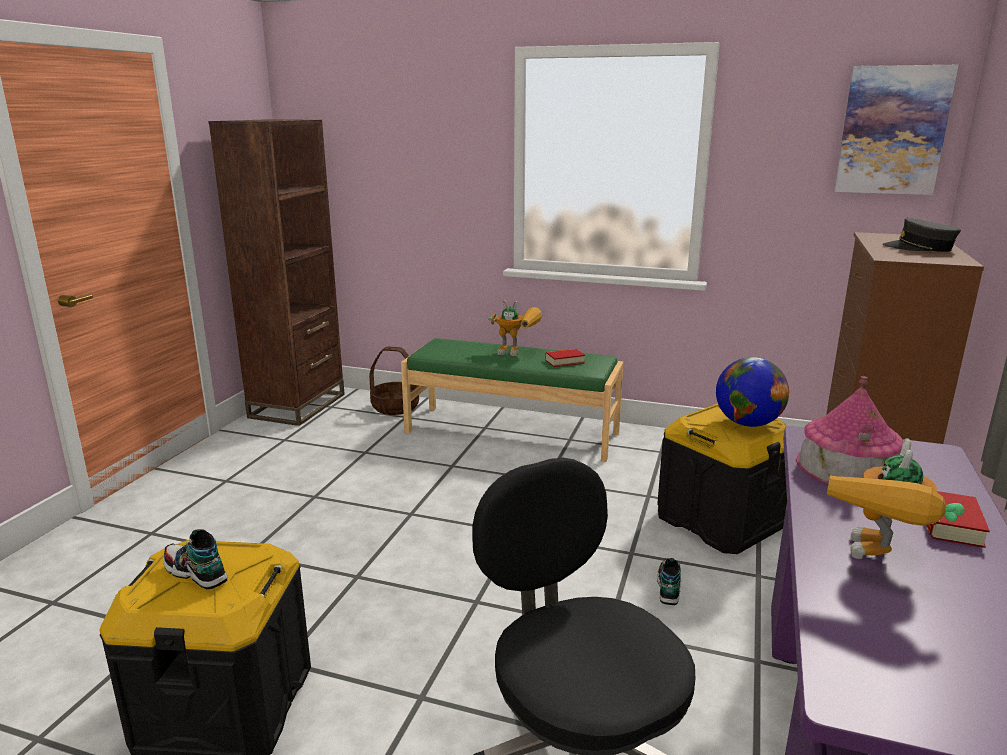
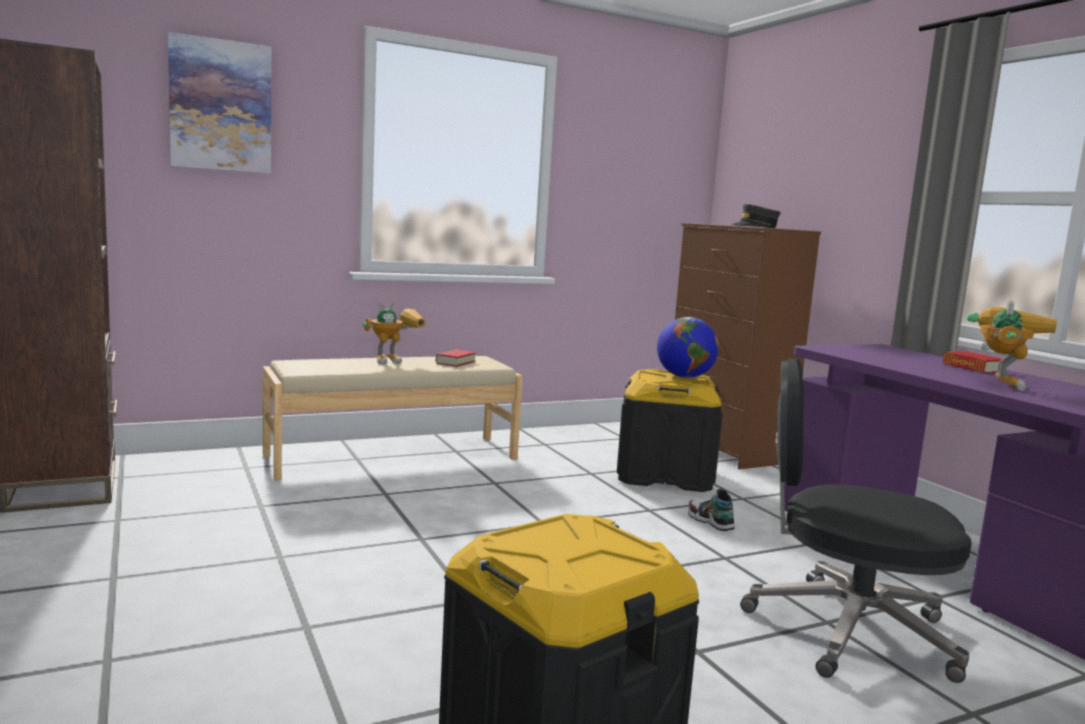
camera: 45 degrees left, 10 degrees down
shoe [163,529,228,589] -> none
basket [369,347,419,415] -> none
green bench [401,338,623,462] -> beige bench [263,356,522,480]
toy house [796,376,904,484] -> none
toy robot [827,439,965,559] -> toy robot turned 135 degrees counterclockwise [967,299,1057,391]
picture [834,65,958,195] -> picture moved to [168,32,271,174]

